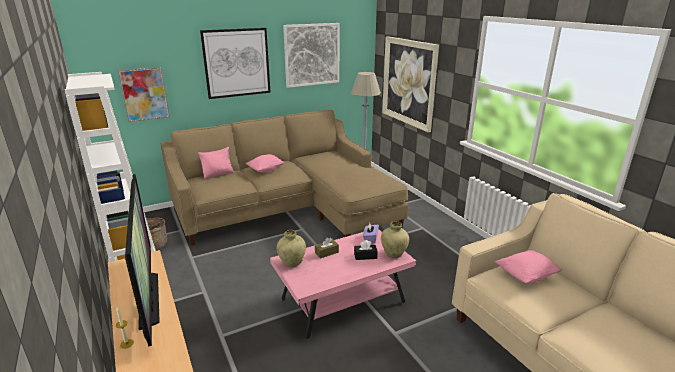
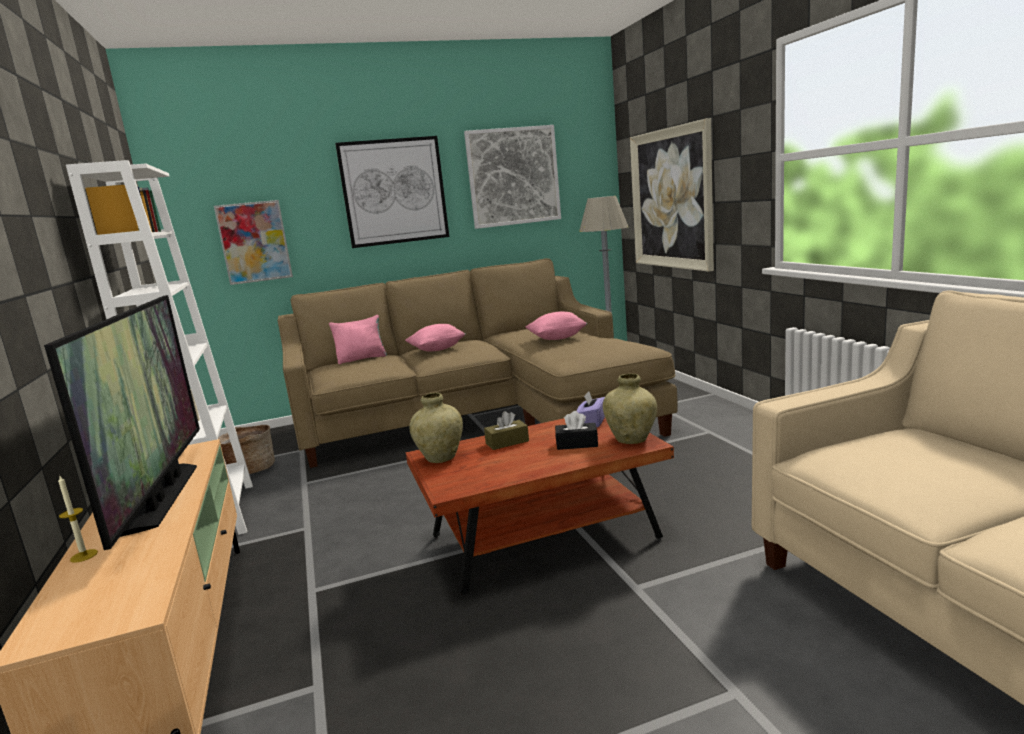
camera: 10 degrees right, 10 degrees down
pink coffee table [270,229,416,339] -> brown coffee table [406,418,674,596]
pink pillow [495,250,562,283] -> pink pillow moved to [525,312,588,340]

